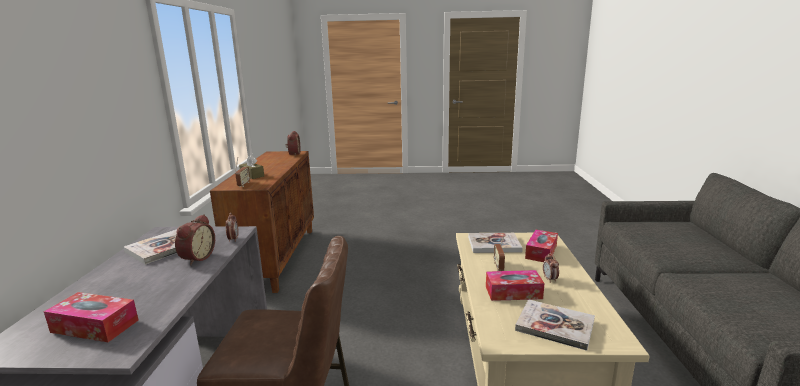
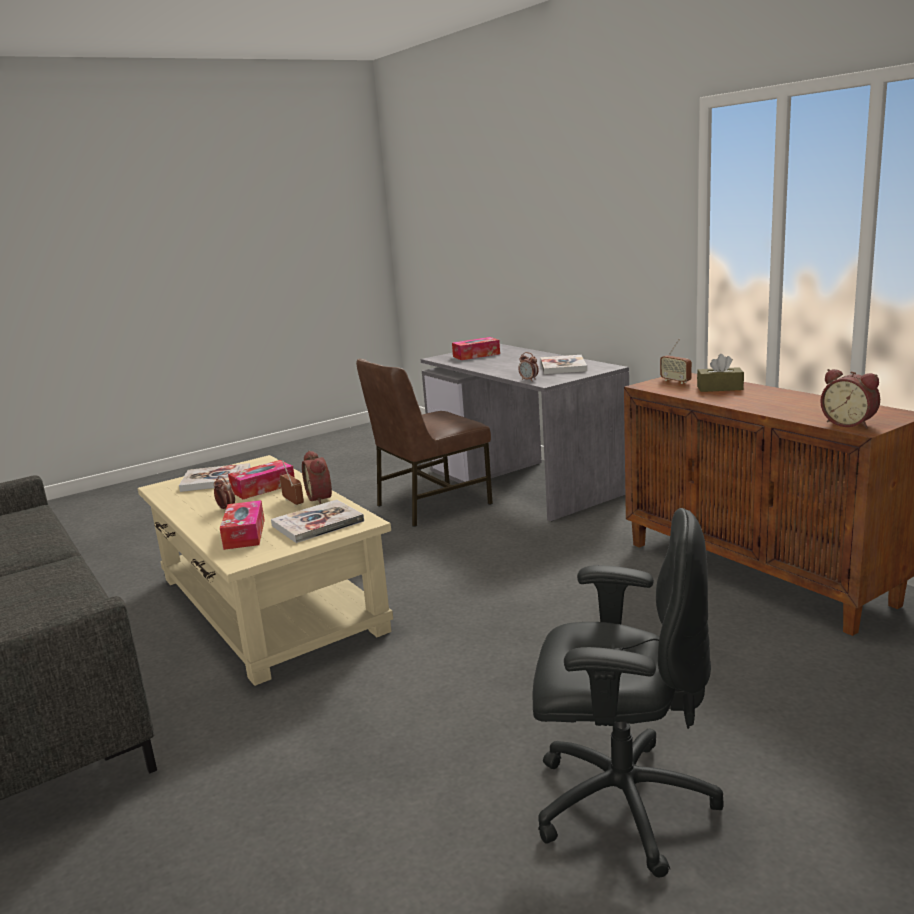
camera: 145 degrees right, 0 degrees up
alarm clock [175,214,215,265] -> alarm clock moved to [302,451,332,504]
none -> black office chair [532,508,724,878]

